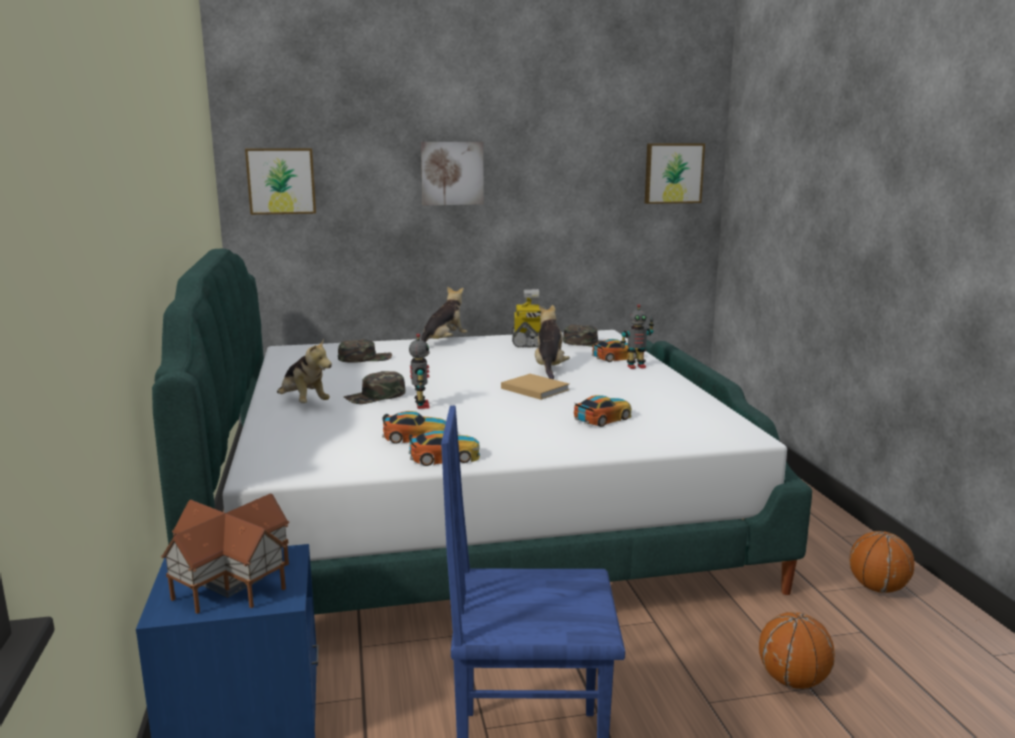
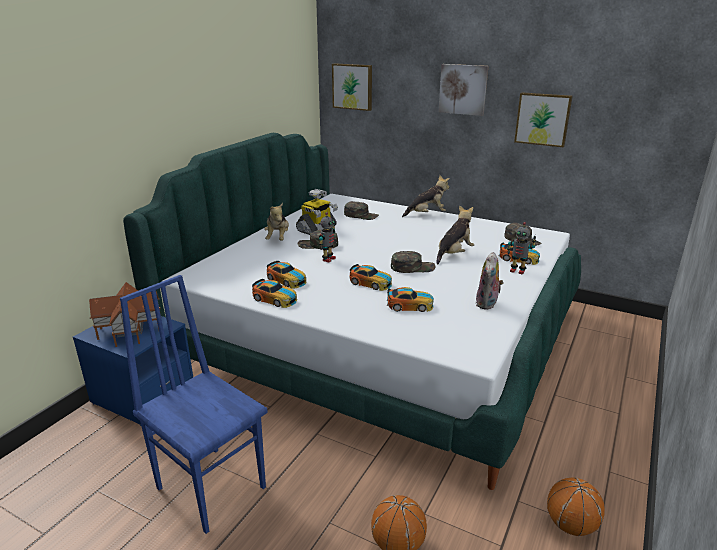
camera: 40 degrees right, 10 degrees up
beige book [501,374,570,400] -> green cap [391,251,435,273]
toy robot [512,289,547,348] -> toy robot moved to [296,189,338,235]
picture [645,144,705,204] -> picture moved to [514,92,573,147]
none -> toy car [349,264,392,291]
none -> plush toy [476,252,504,310]

